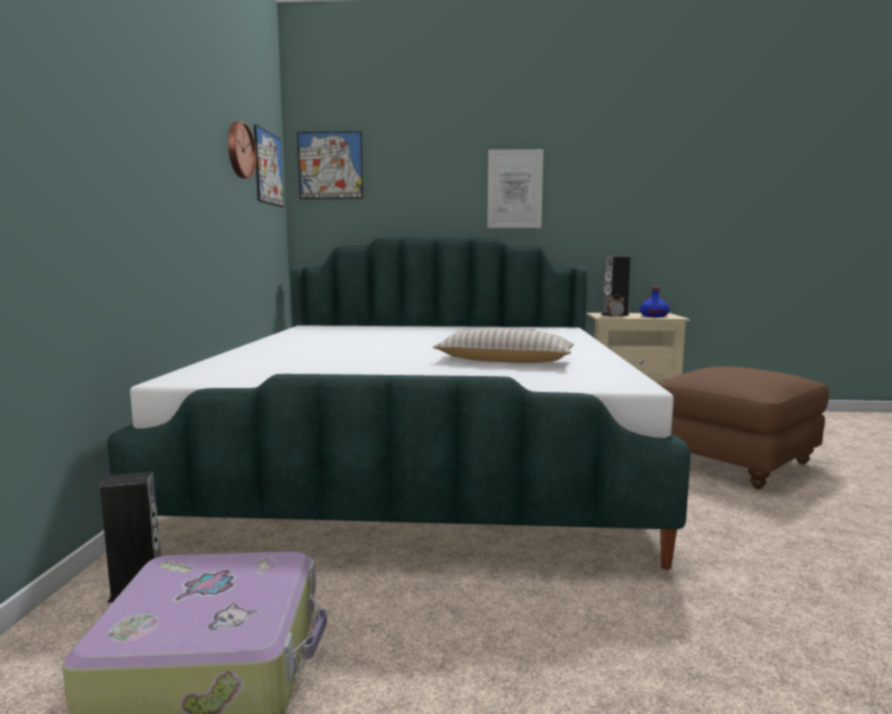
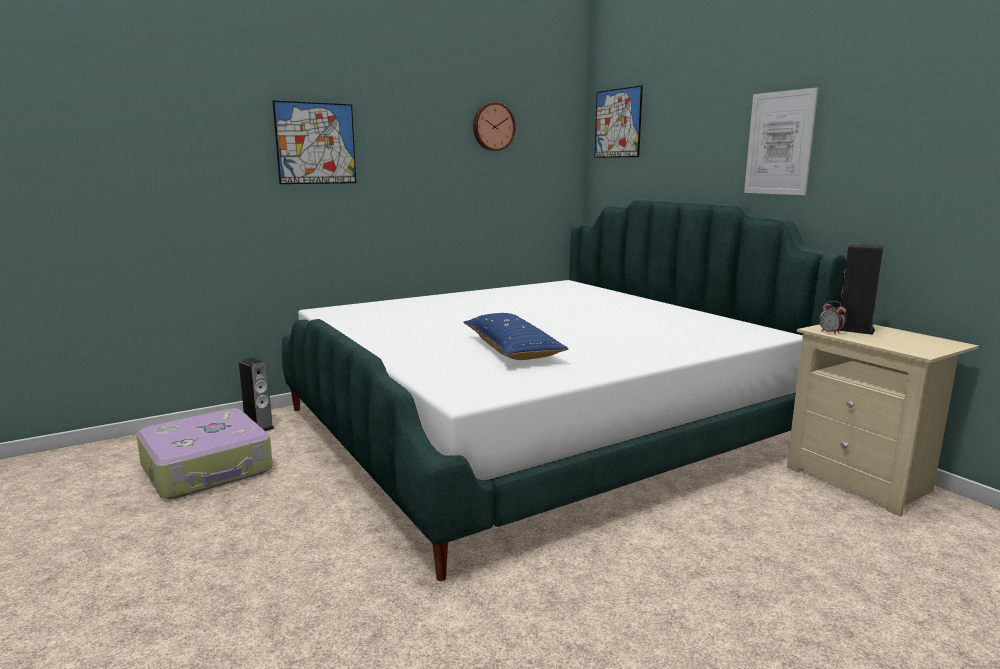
camera: 55 degrees right, 5 degrees up
picture [254,124,284,207] -> picture moved to [273,101,356,184]
beige pillow [433,329,574,363] -> blue pillow [463,313,569,360]
blue bottle [640,286,670,317] -> none
brown ottoman [656,366,829,489] -> none

